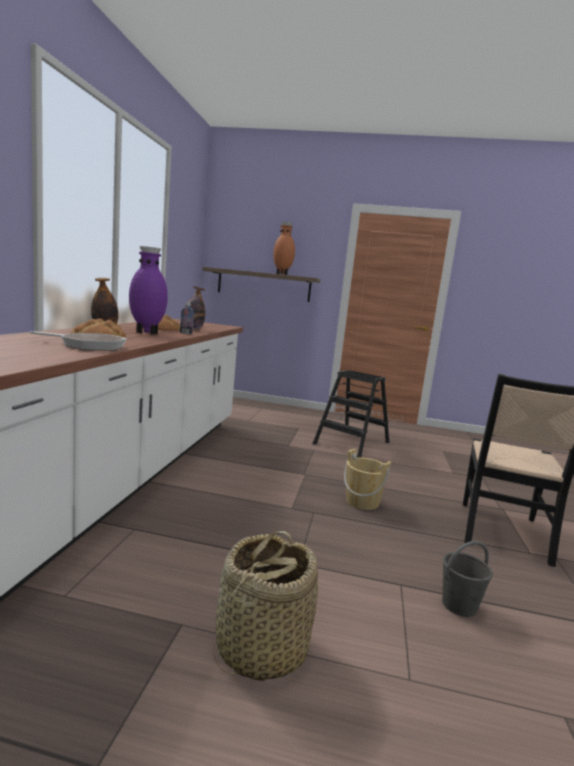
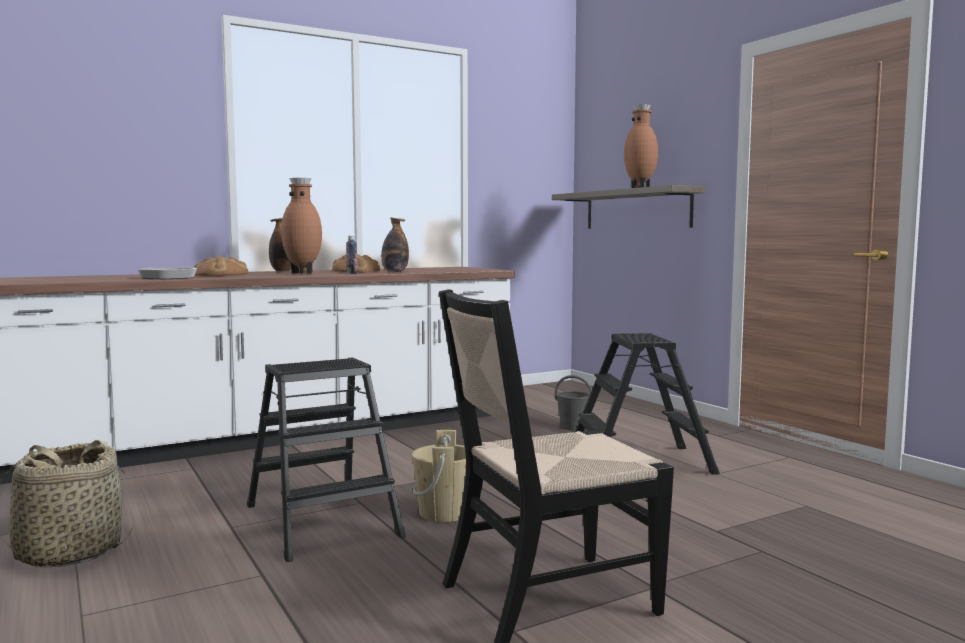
camera: 50 degrees right, 5 degrees down
purple vase [129,246,168,335] -> brown vase [281,178,322,274]
grey bucket [442,541,493,617] -> grey bucket moved to [555,375,592,430]
none -> black step ladder [247,357,406,562]

